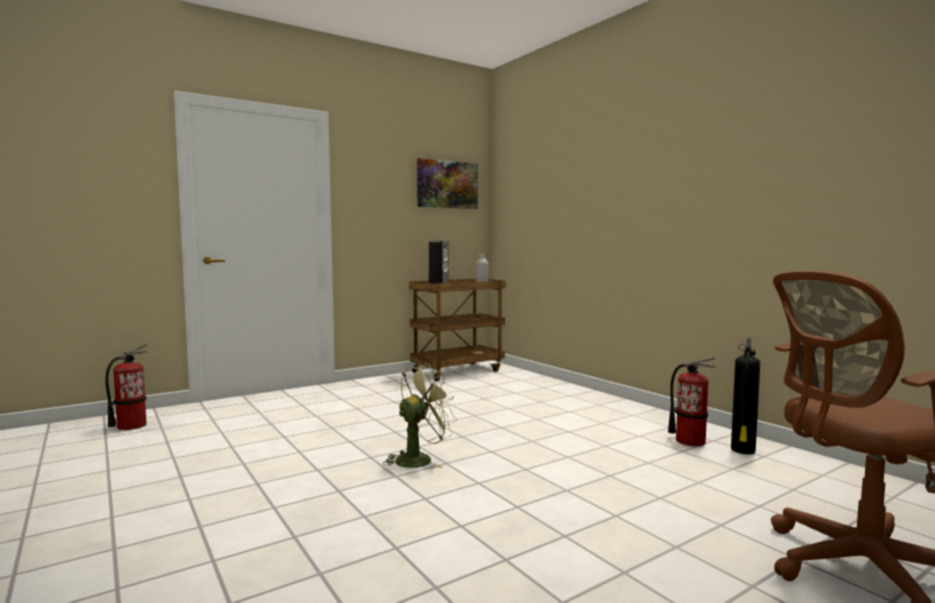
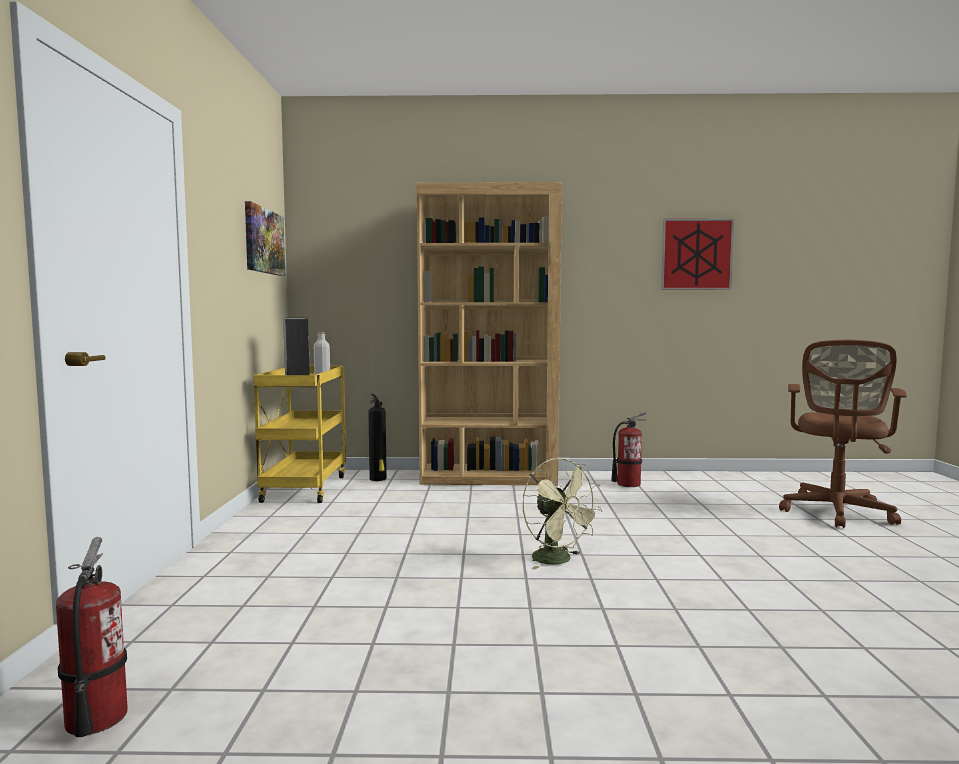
camera: 55 degrees left, 0 degrees up
green fan [383,364,457,468] -> green fan turned 150 degrees clockwise [523,458,602,569]
brown cart [409,279,505,381] -> yellow cart [254,366,346,503]
fire extinguisher [731,338,760,454] -> fire extinguisher moved to [368,394,387,481]
none -> brown bookcase [416,182,562,486]
none -> picture [661,219,734,289]

